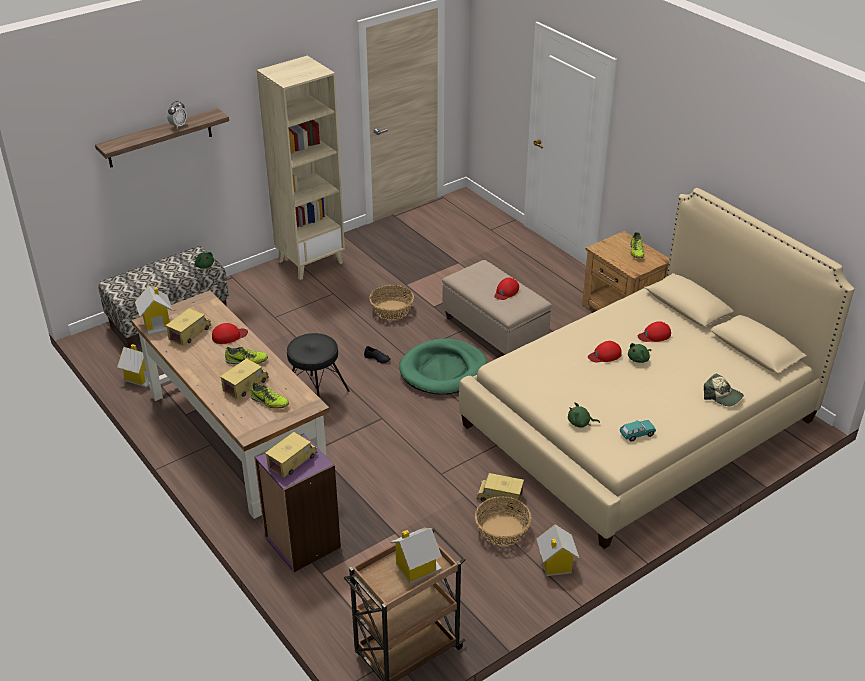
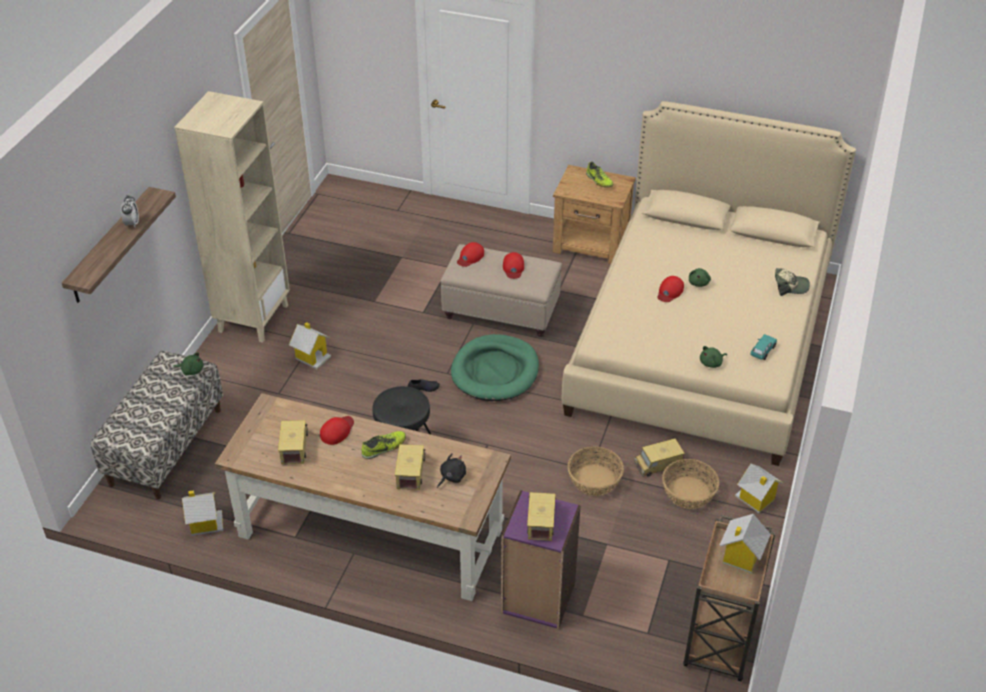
camera: 35 degrees left, 5 degrees up
toy house [135,285,172,335] -> toy house moved to [289,322,331,369]
shoe [250,382,289,409] -> black plush toy [437,453,466,488]
basket [369,285,414,320] -> basket moved to [568,447,624,496]
red cap [638,321,671,342] -> red cap moved to [457,242,484,267]

